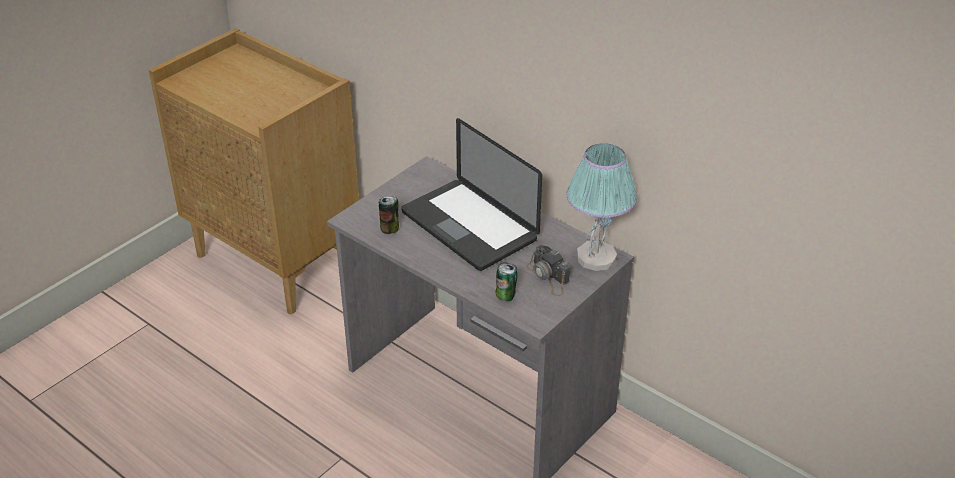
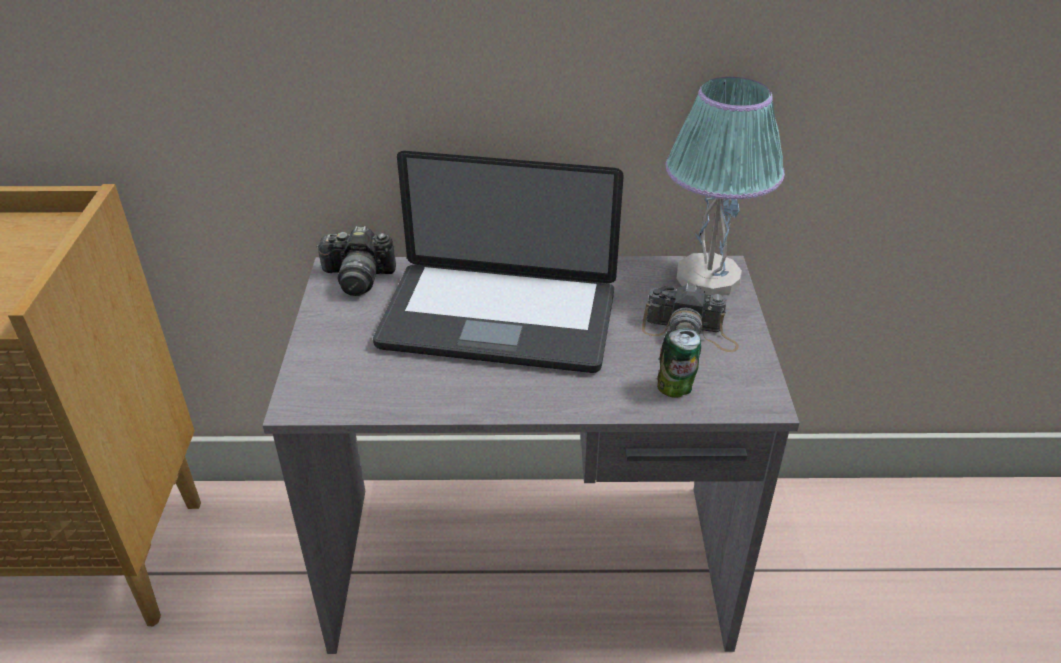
camera: 40 degrees left, 0 degrees up
can [379,196,399,234] -> none
none -> camera [316,226,396,296]

